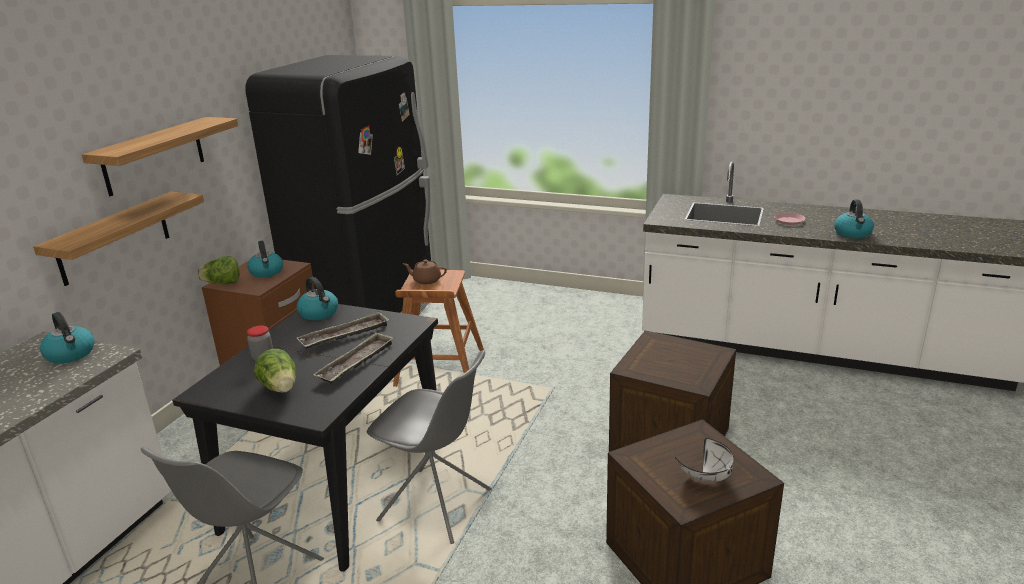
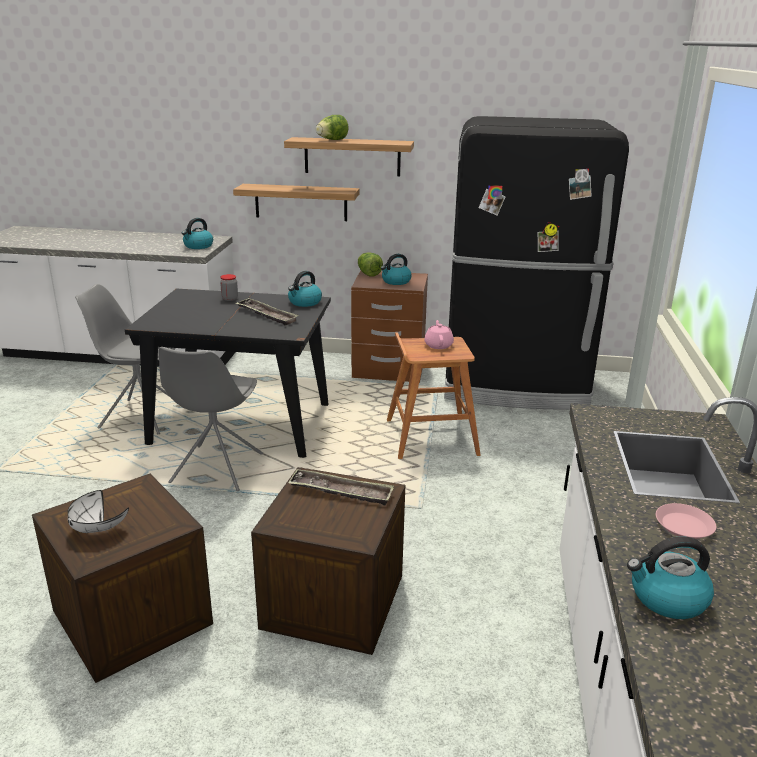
camera: 75 degrees right, 0 degrees up
lettuce [254,349,296,393] -> lettuce moved to [316,115,349,140]
tray [314,332,394,384] -> tray moved to [288,469,394,506]
brown teapot [403,260,447,284] -> pink teapot [424,320,454,349]

